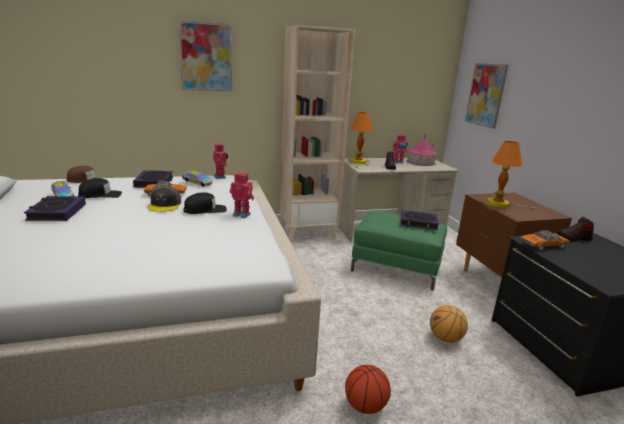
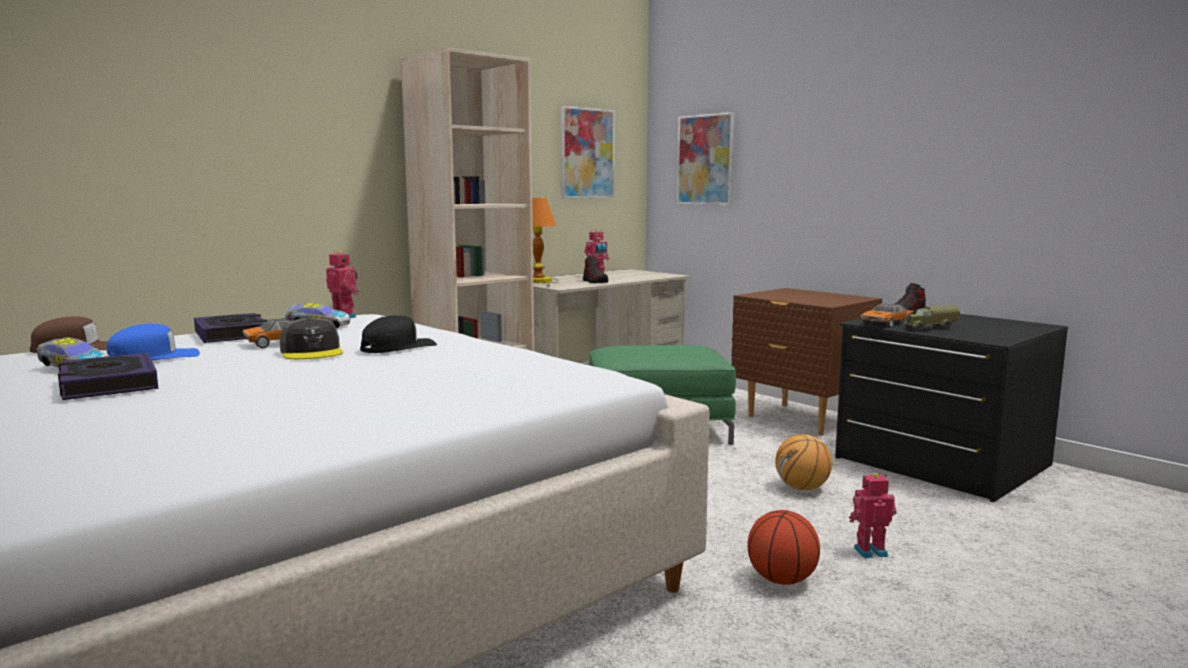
camera: 25 degrees left, 10 degrees down
black cap [78,178,122,198] -> blue cap [107,324,200,360]
picture [179,20,232,91] -> picture moved to [561,106,615,199]
toy robot [230,171,254,218] -> toy robot moved to [849,473,897,558]
book [401,210,439,230] -> none
toy house [407,134,436,166] -> none
table lamp [483,141,535,209] -> none
none -> toy truck [902,305,960,331]

